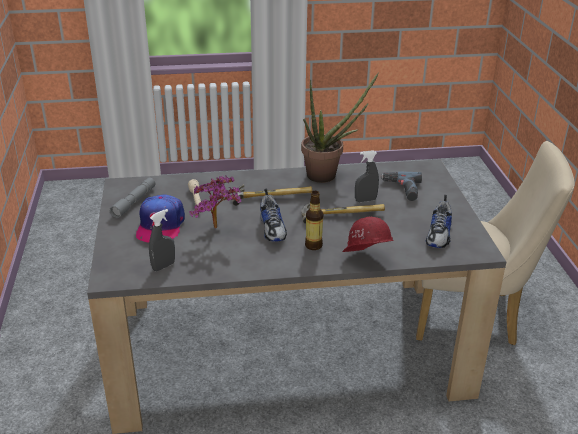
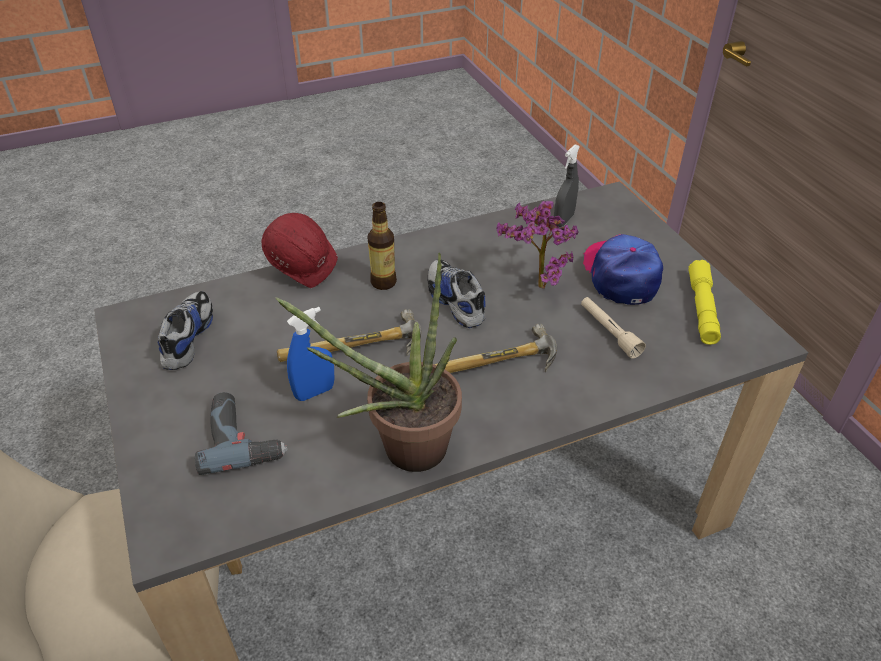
camera: 165 degrees right, 10 degrees up
grey flashlight [110,178,156,218] -> yellow flashlight [689,260,721,345]
grey spray bottle [355,150,379,202] -> blue spray bottle [287,307,334,401]

